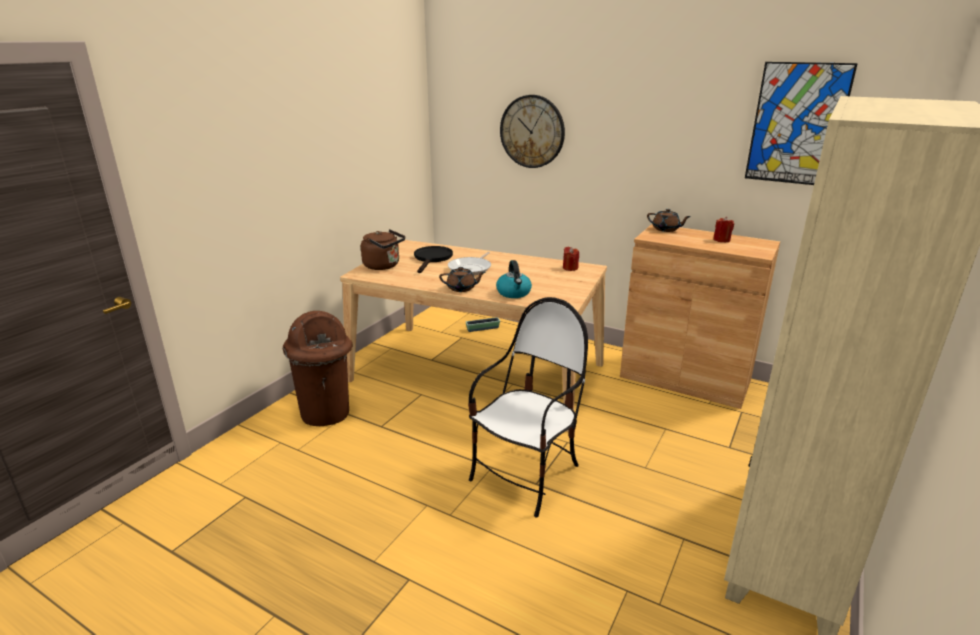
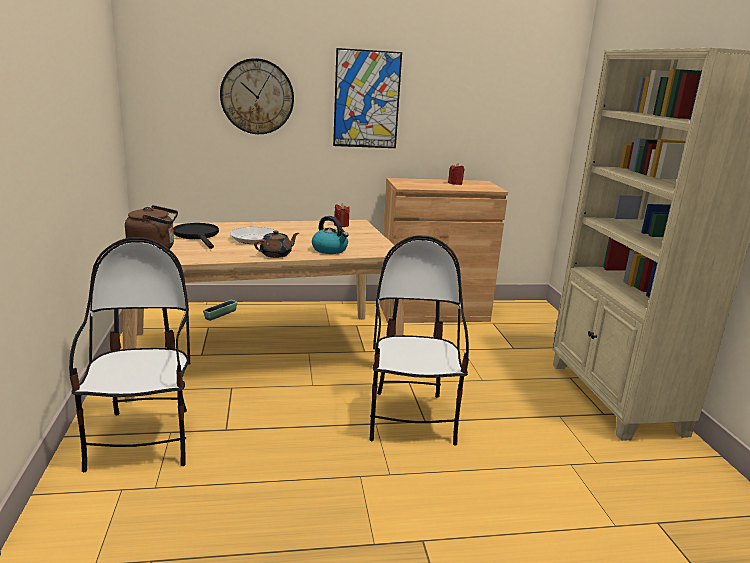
camera: 40 degrees left, 5 degrees down
brown trash can [283,311,353,426] -> chair [69,237,190,472]
brown teapot [647,209,691,232] -> none
picture [745,62,858,185] -> picture moved to [333,48,402,148]

